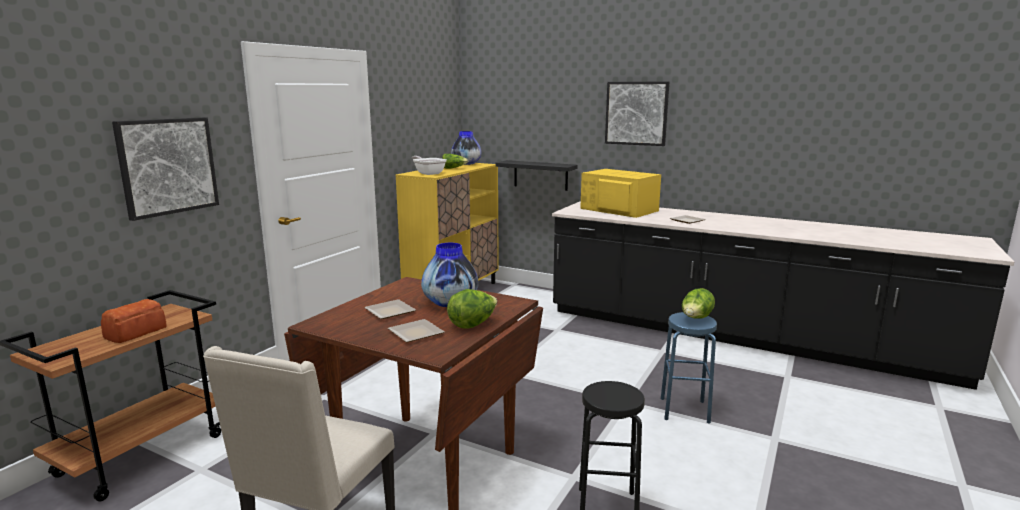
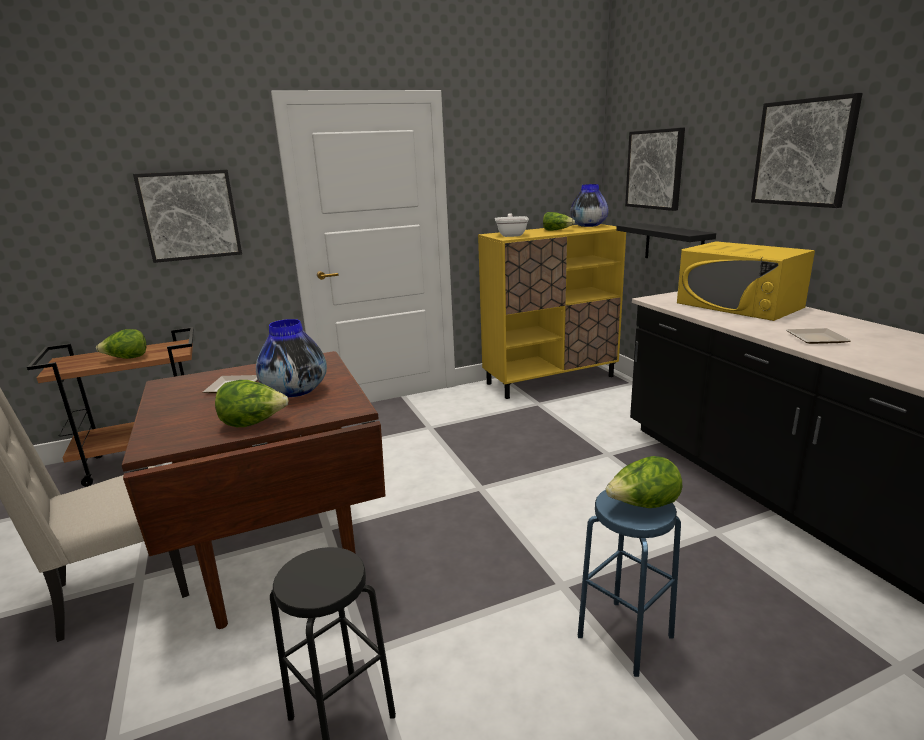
camera: 40 degrees right, 5 degrees up
bread [101,299,166,343] -> lettuce [96,329,147,359]
plate [388,319,445,343] -> none
yellow microwave [580,169,661,218] -> yellow microwave turned 150 degrees clockwise [677,241,815,321]
none -> picture [625,128,685,211]

